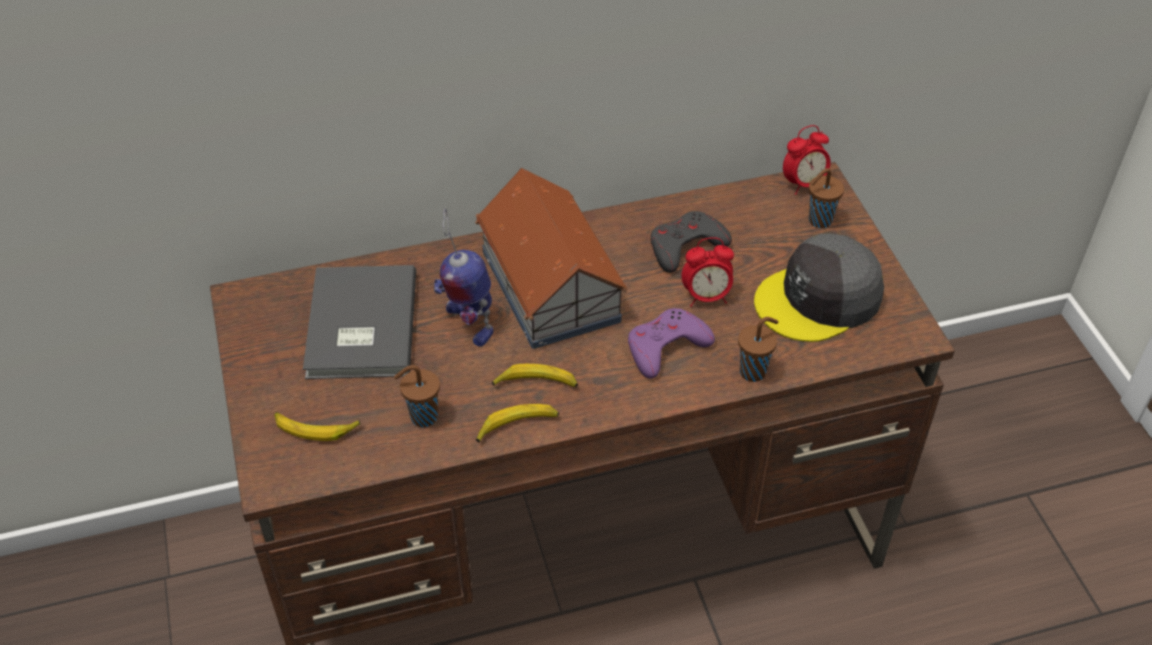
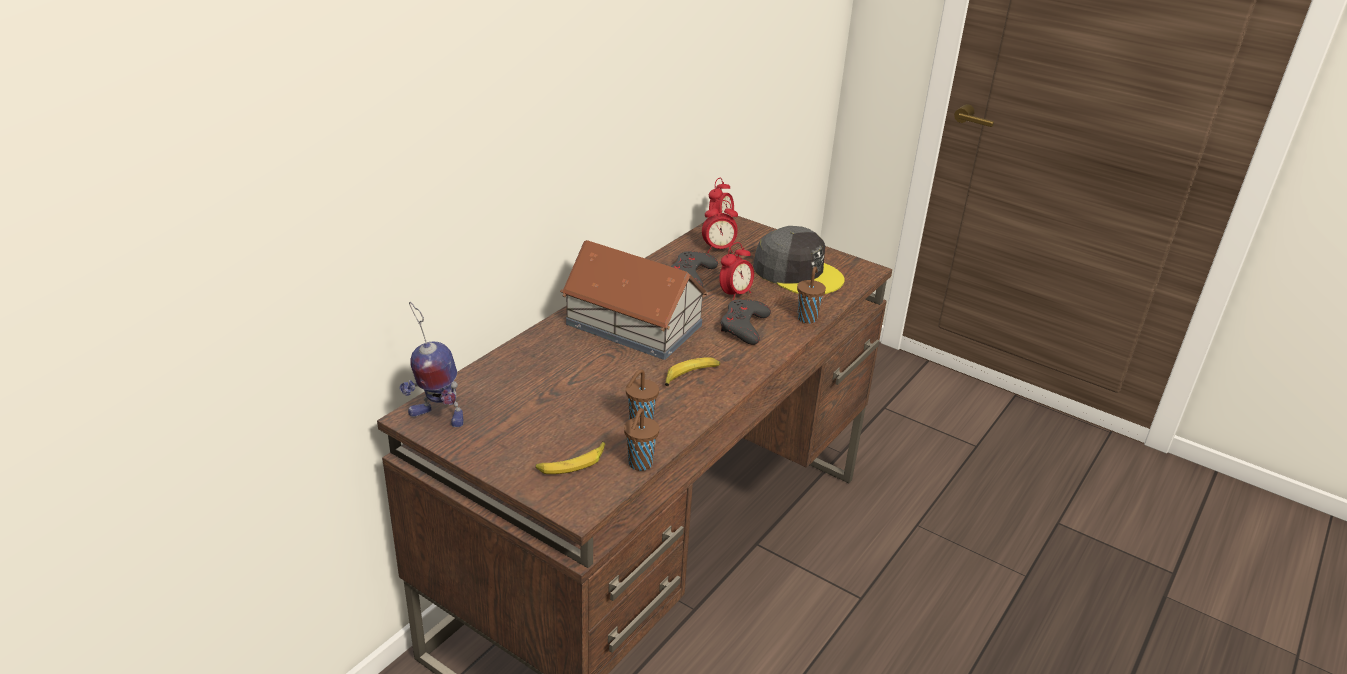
camera: 40 degrees left, 15 degrees down
grey book [303,265,416,379] -> none
toy robot [434,209,494,347] -> toy robot moved to [399,302,463,427]
banana [476,404,559,443] -> none
purple game controller [628,308,715,379] -> grey game controller [721,299,771,345]
grey cap [754,233,884,342] -> grey cap turned 75 degrees counterclockwise [753,226,845,294]
brown cup [809,168,844,228] -> brown cup moved to [624,408,659,471]
none -> alarm clock [702,200,738,253]

